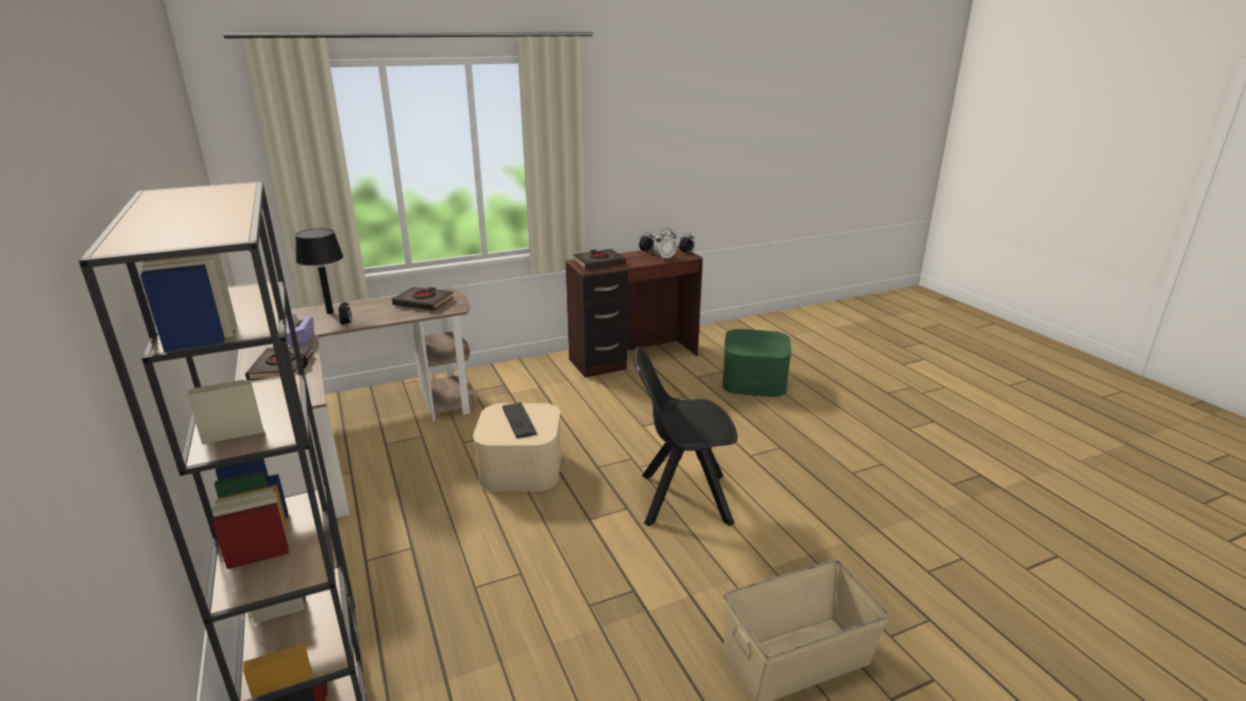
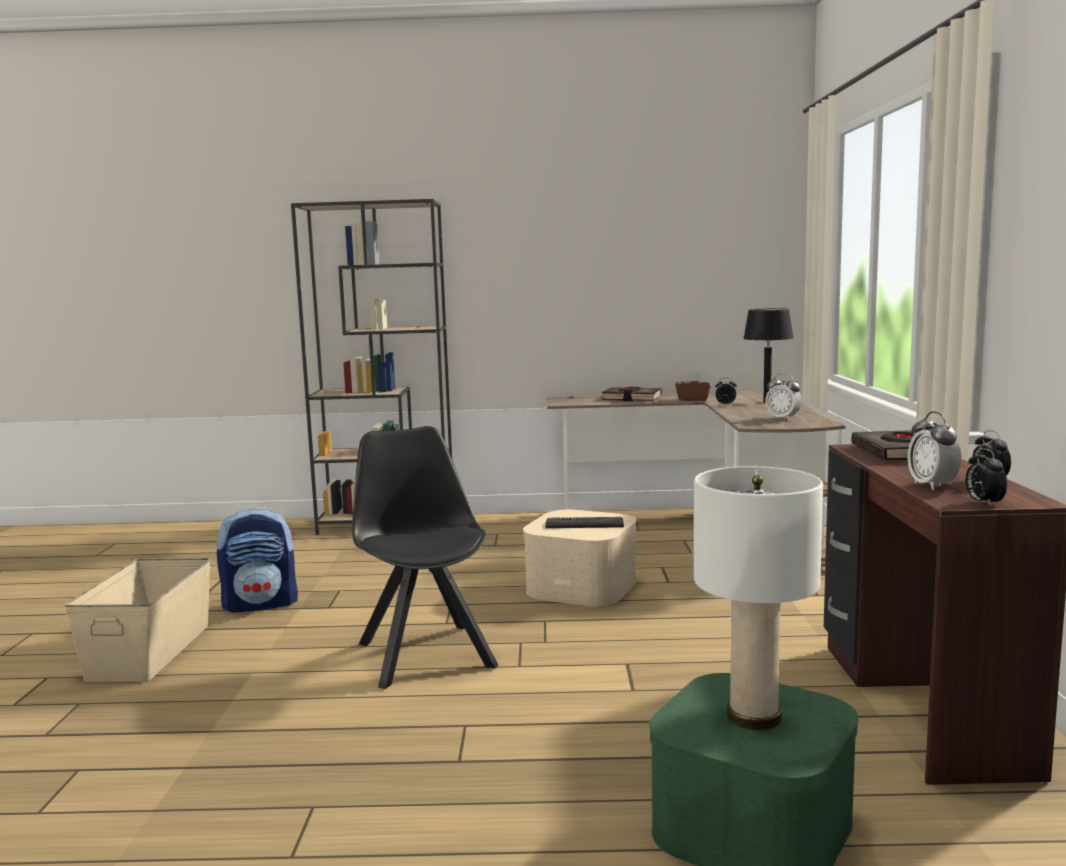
camera: 115 degrees right, 15 degrees down
purple tissue box [286,313,314,346] -> brown tissue box [675,373,711,401]
black book [392,287,454,310] -> alarm clock [765,373,802,420]
black chair [634,347,738,526] -> black chair turned 45 degrees counterclockwise [352,426,498,689]
none -> backpack [217,508,298,612]
none -> white table lamp [694,466,823,730]

